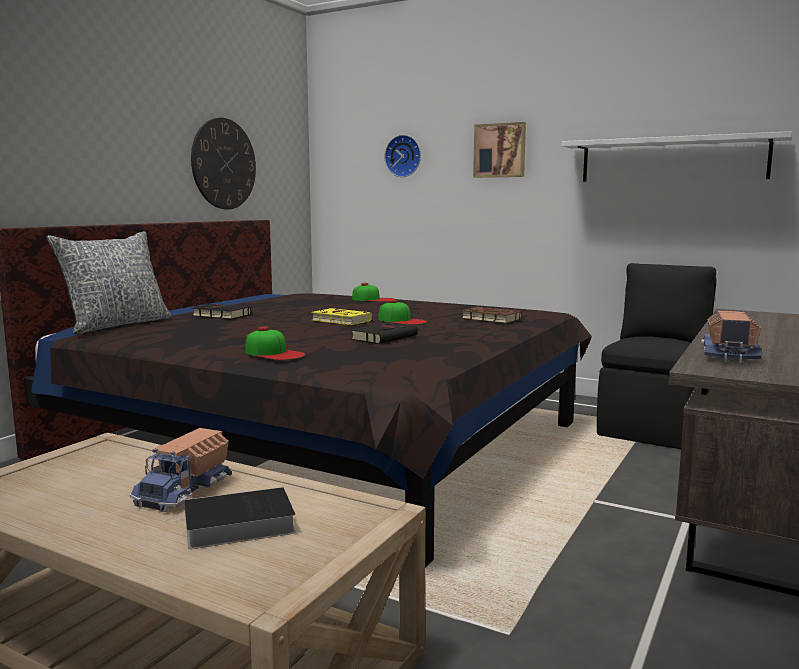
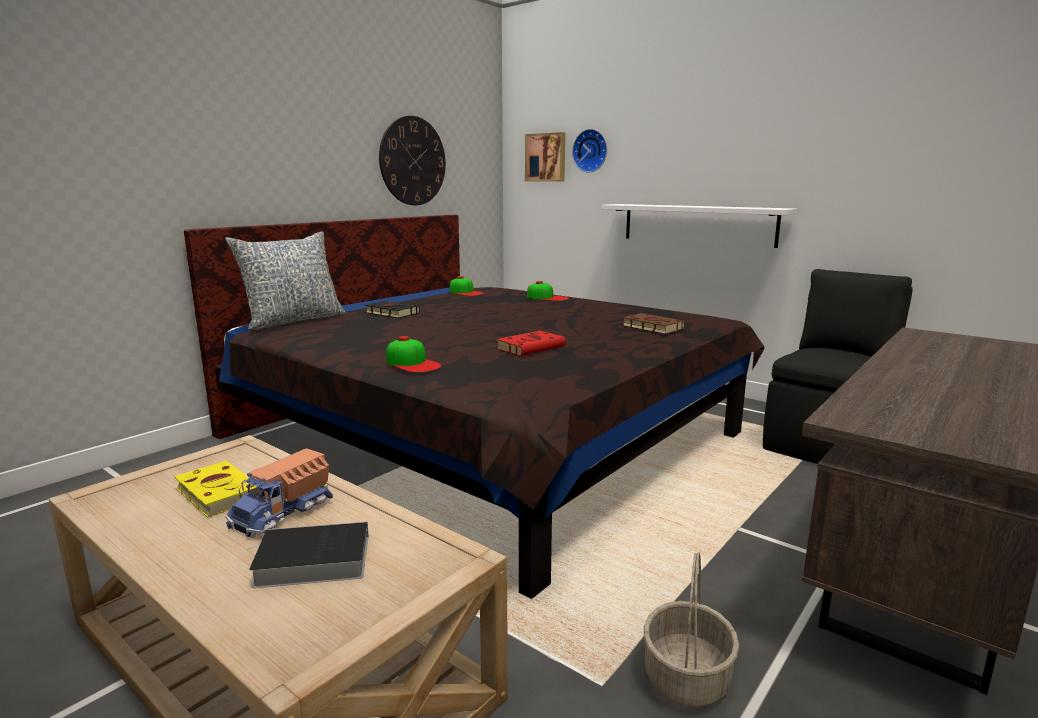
camera: 10 degrees right, 5 degrees up
yellow book [311,308,372,325] -> yellow book moved to [174,461,261,518]
black book [351,322,418,344] -> red book [496,331,566,356]
cap [378,300,427,325] -> cap moved to [450,276,483,296]
picture [473,122,526,178] -> picture moved to [525,132,565,181]
white shelf [562,131,792,182] -> white shelf moved to [601,204,797,248]
toy truck [701,309,761,363] -> none
none -> basket [644,552,739,707]

